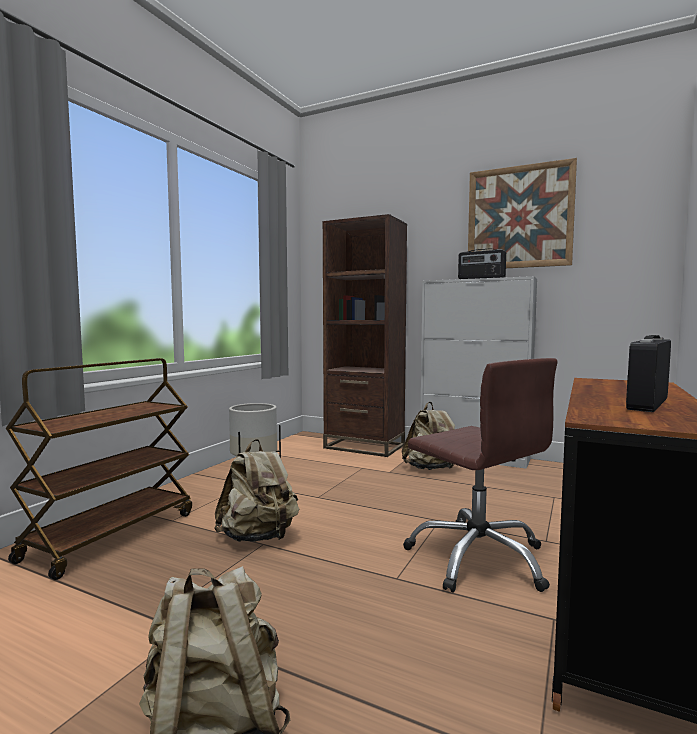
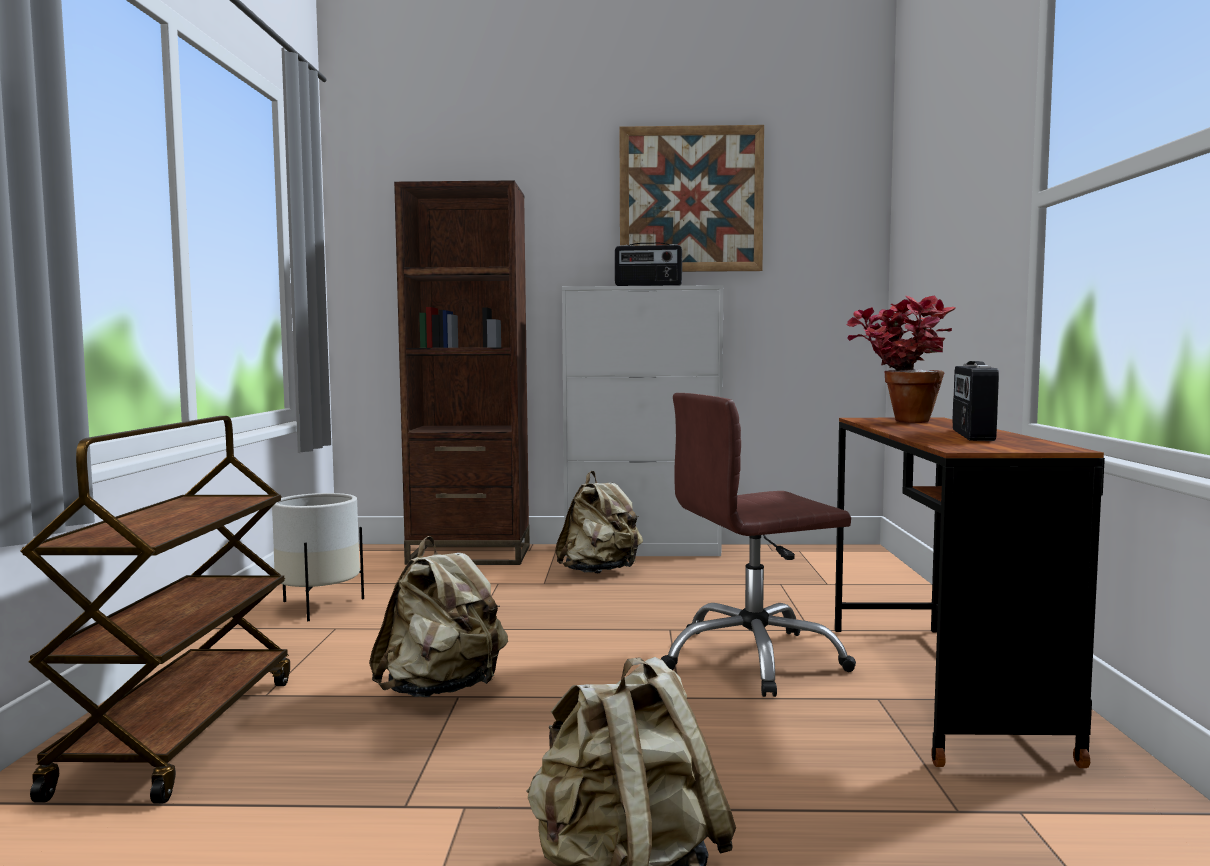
camera: 25 degrees left, 0 degrees up
brown office chair [403,358,558,593] -> brown office chair turned 135 degrees clockwise [661,393,856,697]
none -> potted plant [846,296,956,423]

